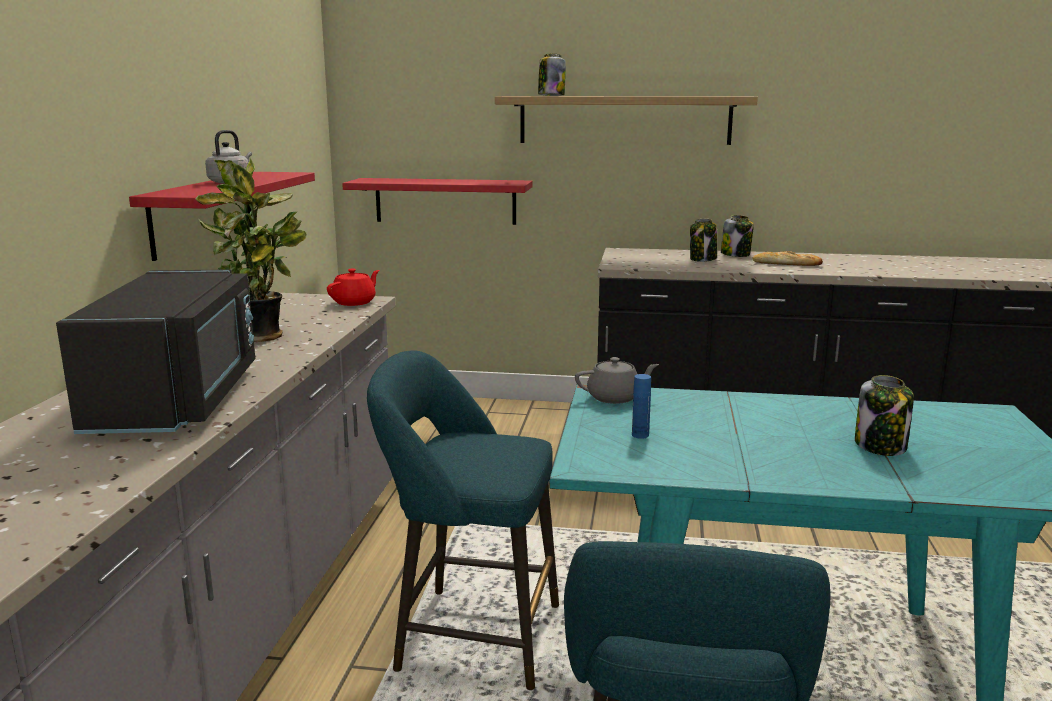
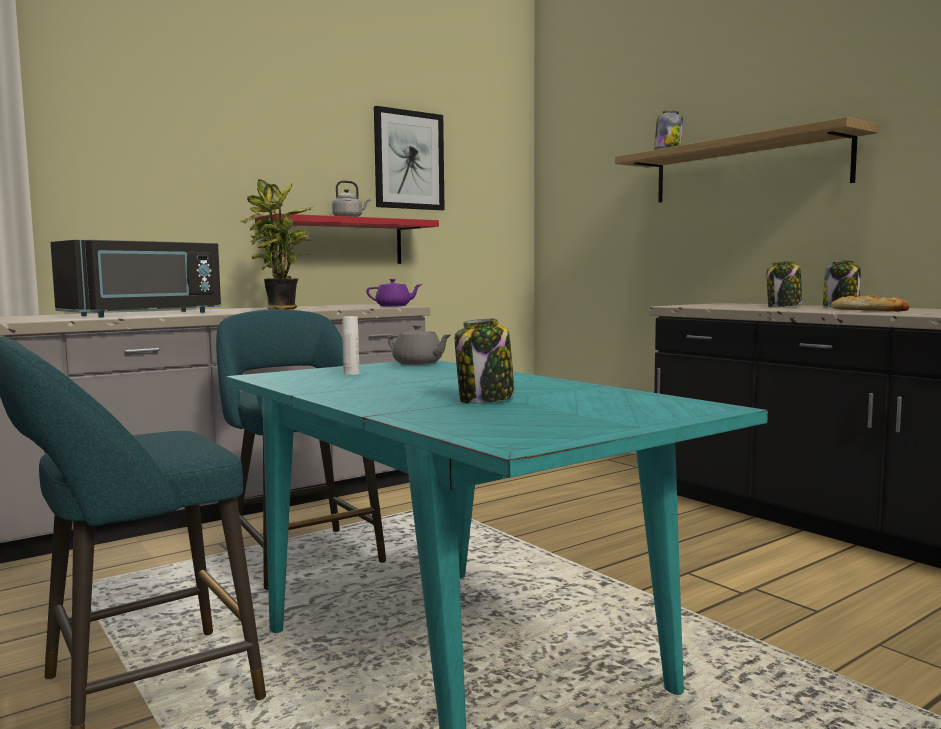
camera: 45 degrees right, 10 degrees down
red teapot [327,269,380,306] -> purple teapot [366,279,422,307]
red shelf [342,178,533,225] -> none
blue bottle [632,374,651,439] -> white bottle [342,316,359,375]
none -> picture [374,106,445,210]

